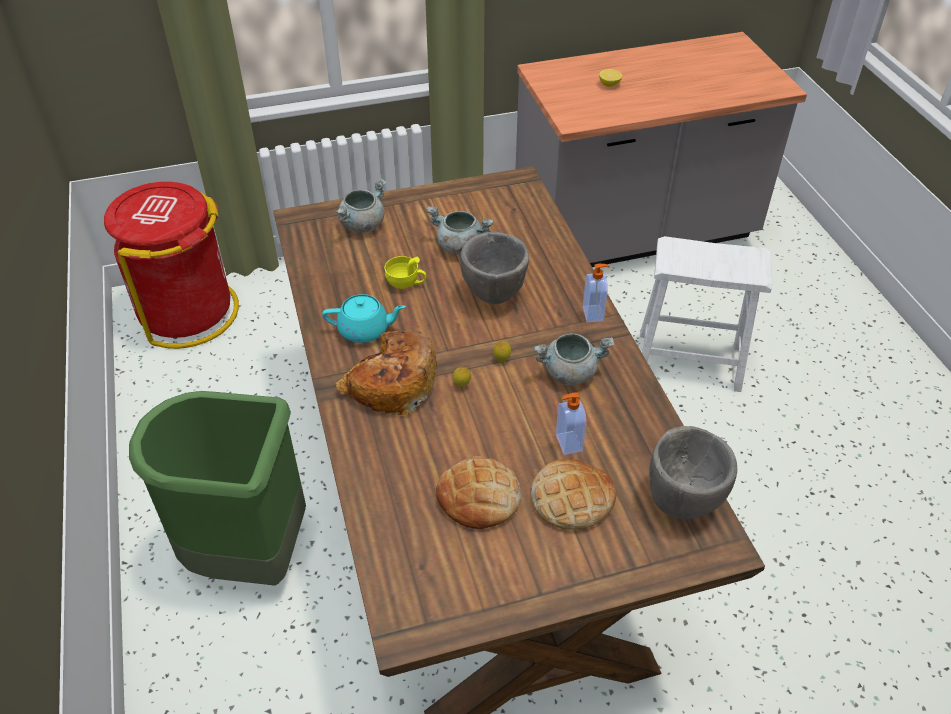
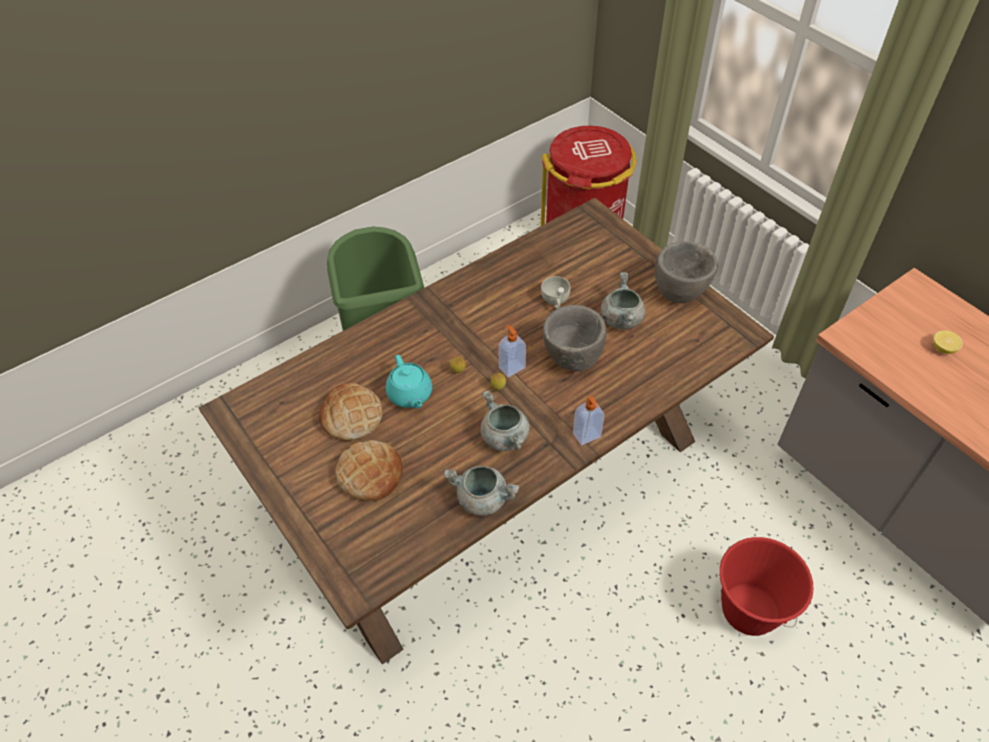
camera: 70 degrees right, 5 degrees up
turquoise teapot [322,294,406,343] -> turquoise teapot moved to [386,355,432,409]
grey cooking pot [336,178,386,233] -> grey cooking pot moved to [444,466,519,516]
bread [336,331,437,416] -> none
yellow cup [384,256,426,289] -> white cup [541,276,570,309]
soap dispenser [556,392,587,455] -> soap dispenser moved to [499,325,526,377]
white stool [640,236,772,392] -> red bucket [719,537,814,636]
grey bowl [649,426,737,519] -> grey bowl moved to [655,241,717,303]

